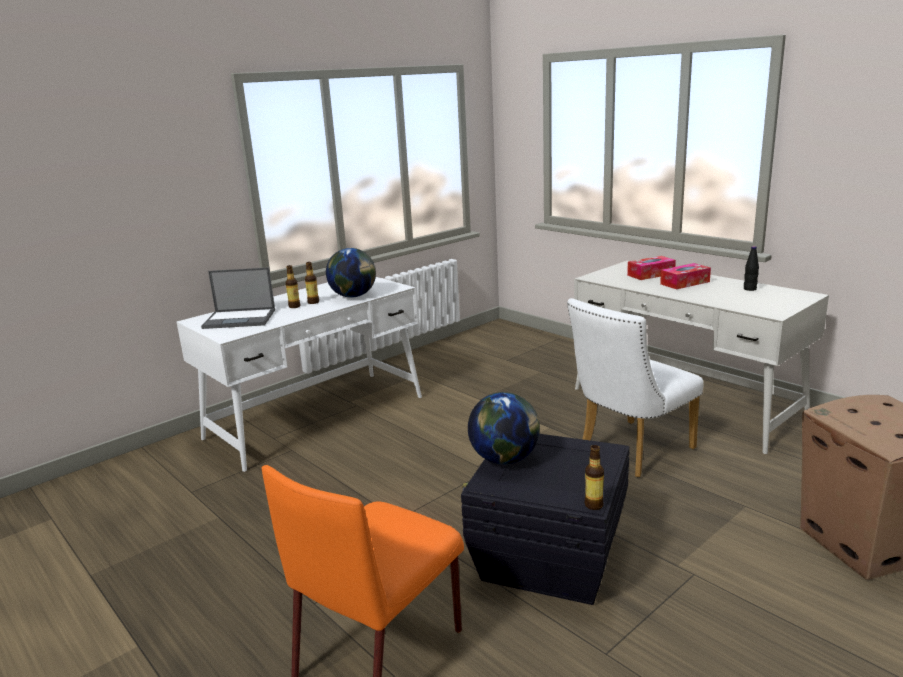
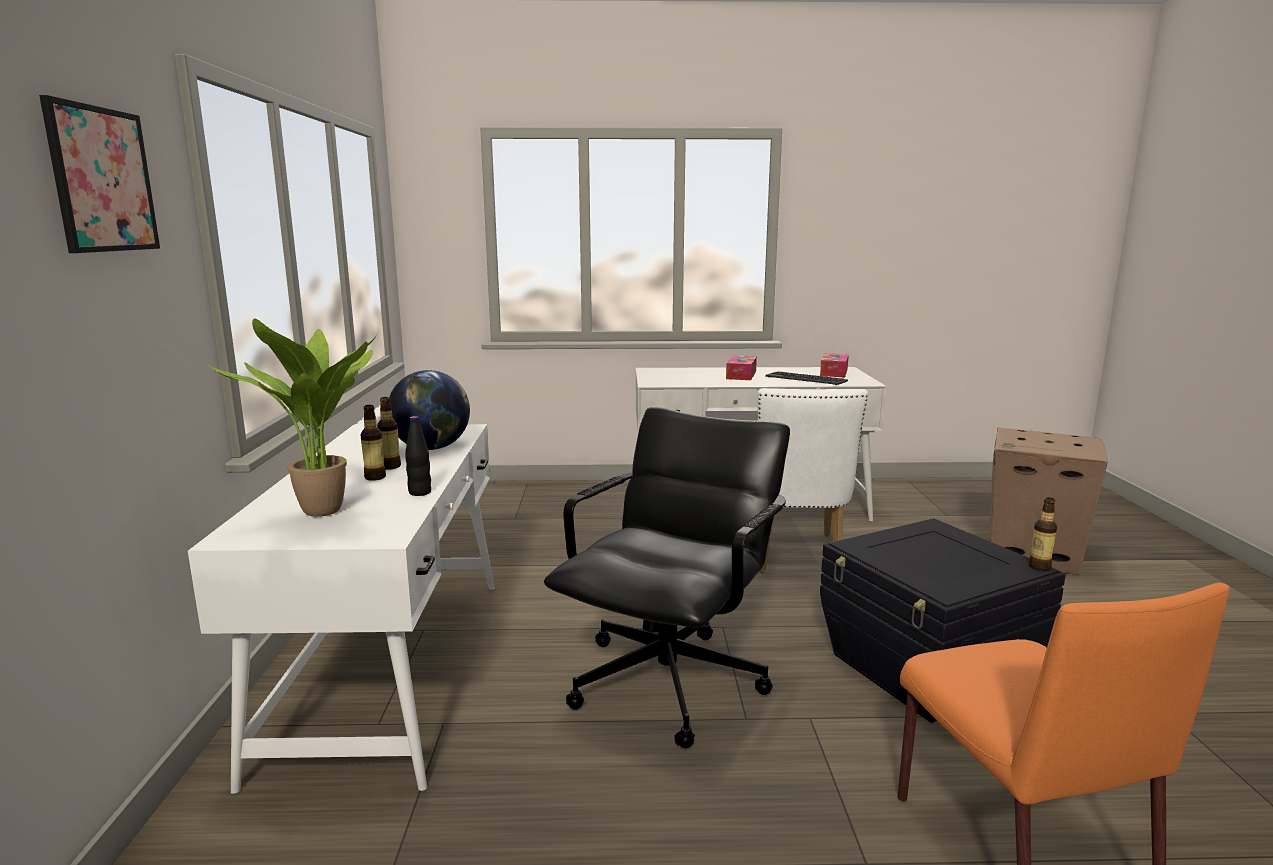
camera: 50 degrees left, 5 degrees down
laptop [201,267,275,329] -> potted plant [206,319,378,517]
globe [468,392,540,464] -> none
tissue box [627,256,676,280] -> tissue box moved to [820,353,849,377]
black bottle [744,246,759,291] -> black bottle moved to [405,416,431,496]
none -> picture [39,95,160,253]
none -> black office chair [544,407,790,749]
none -> keyboard [765,371,848,385]

